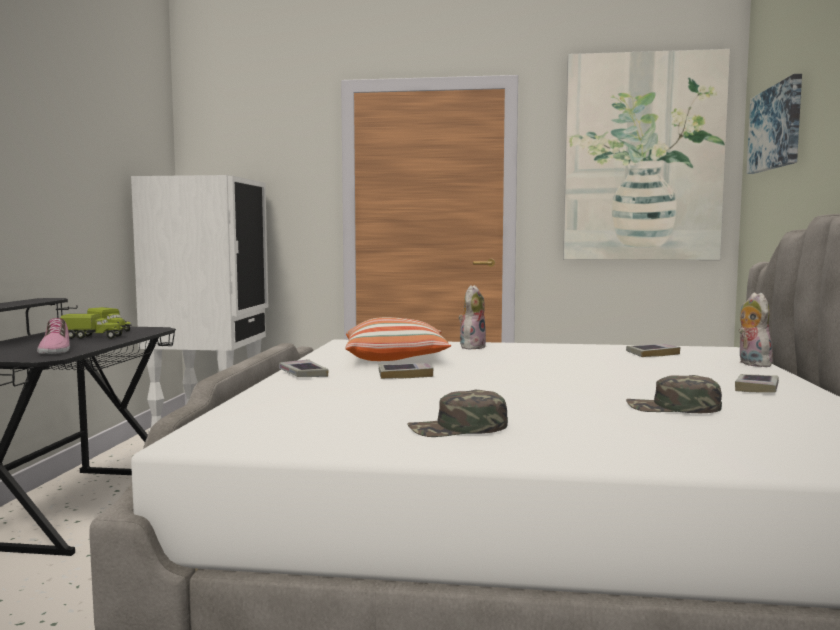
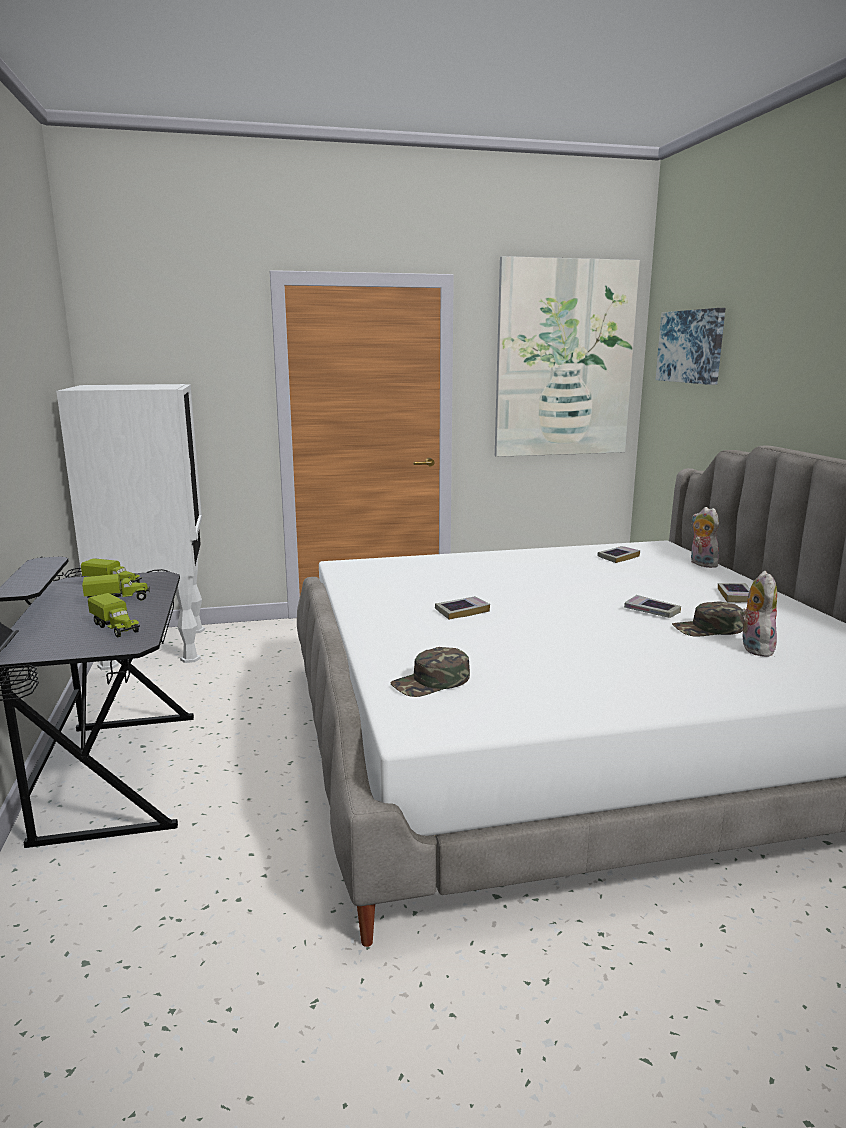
camera: 20 degrees left, 10 degrees up
shoe [37,318,70,354] -> toy truck [88,593,140,637]
book [279,359,329,377] -> book moved to [624,595,681,618]
pillow [346,317,451,361] -> none
green cap [407,390,508,437] -> green cap moved to [391,647,470,697]
plush toy [459,285,486,350] -> plush toy moved to [740,571,777,657]

